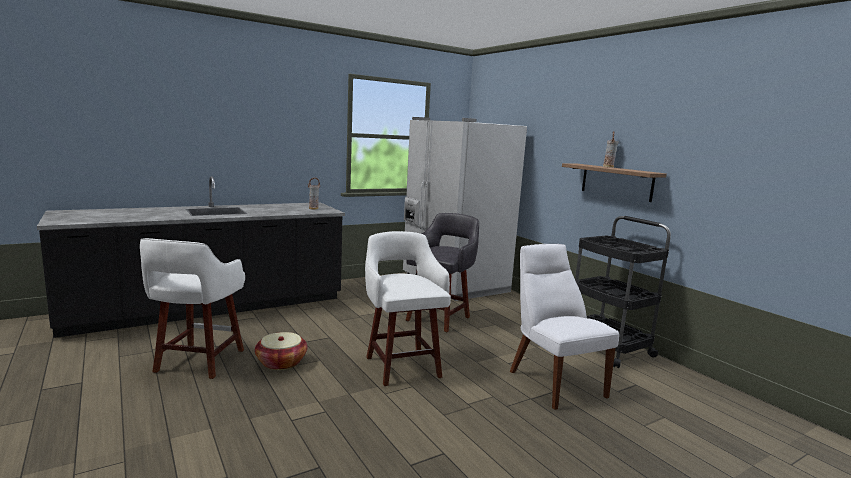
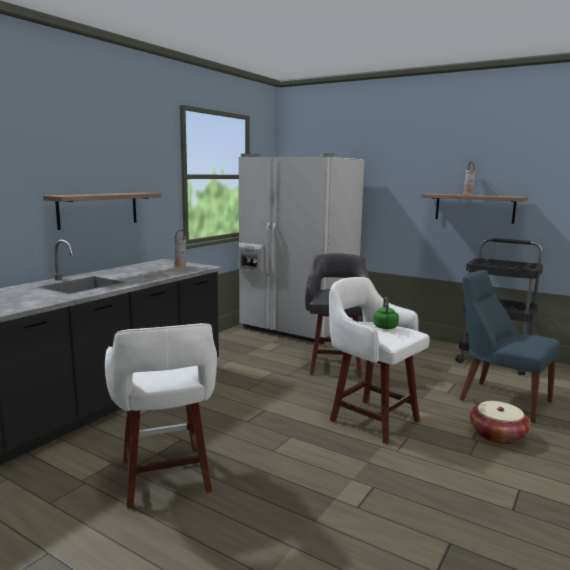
camera: 25 degrees left, 0 degrees up
basket [255,332,307,370] -> basket moved to [470,401,531,445]
white chair [510,244,619,410] -> blue chair [459,270,560,423]
none -> shelf [43,193,161,230]
none -> green kettle [374,297,399,329]

